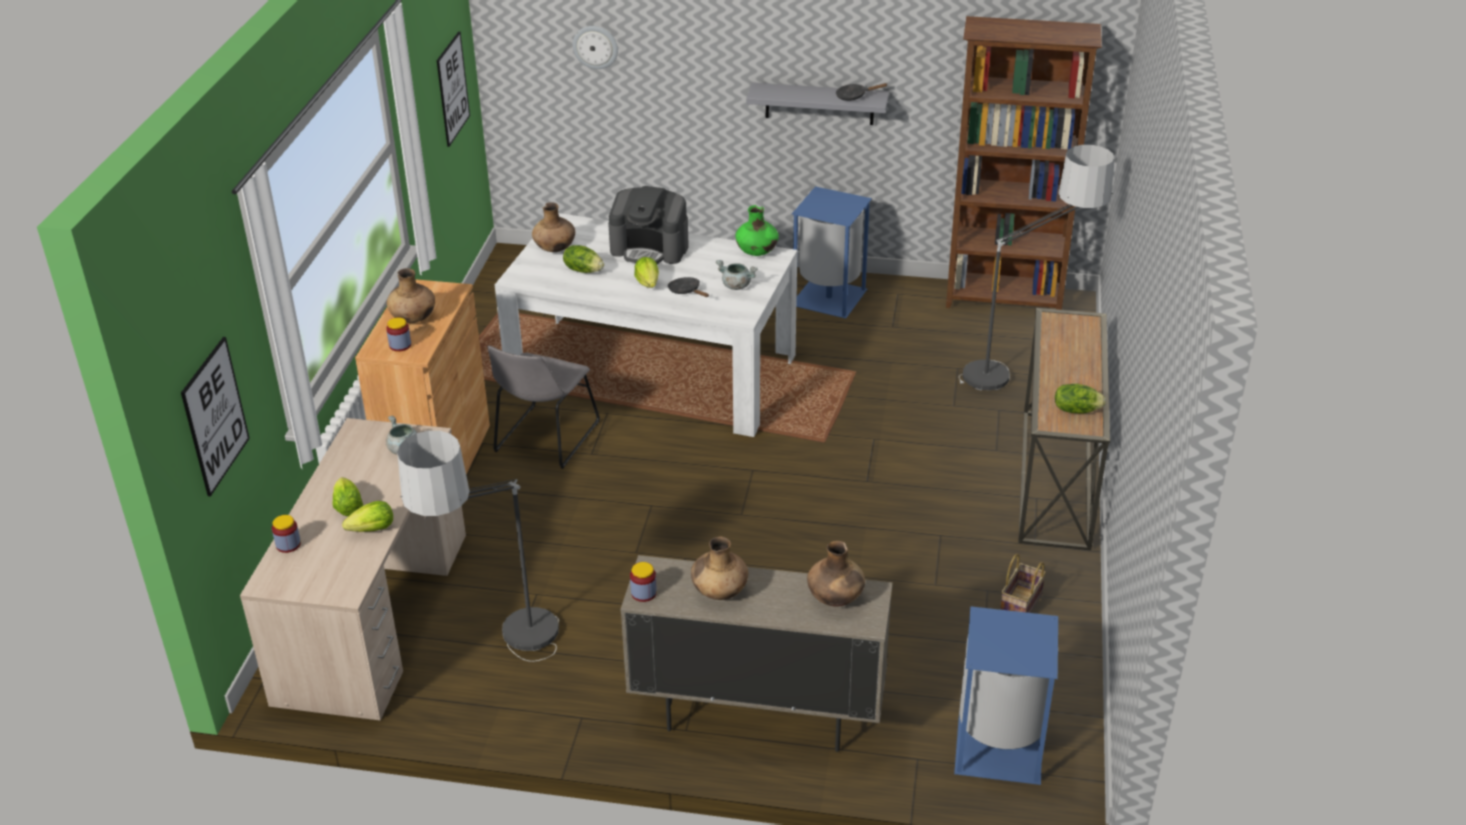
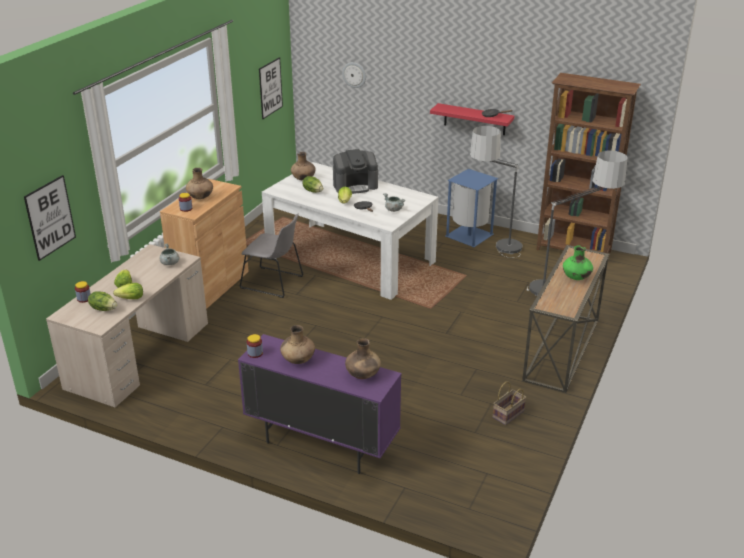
camera: 15 degrees right, 5 degrees down
floor lamp [397,431,559,662] -> floor lamp moved to [470,126,522,258]
grey chair [487,345,600,469] -> grey chair turned 105 degrees counterclockwise [239,214,304,298]
coffee machine [608,186,689,264] -> coffee machine turned 45 degrees counterclockwise [333,149,378,194]
beige cabinet [620,555,893,752] -> purple cabinet [238,334,402,474]
green vase [735,205,779,256] -> green vase moved to [563,245,593,280]
grey shelf [746,82,889,125] -> red shelf [430,103,514,135]
blue trash can [954,606,1058,785] -> none
lettuce [1055,384,1106,414] -> lettuce moved to [88,291,117,311]

